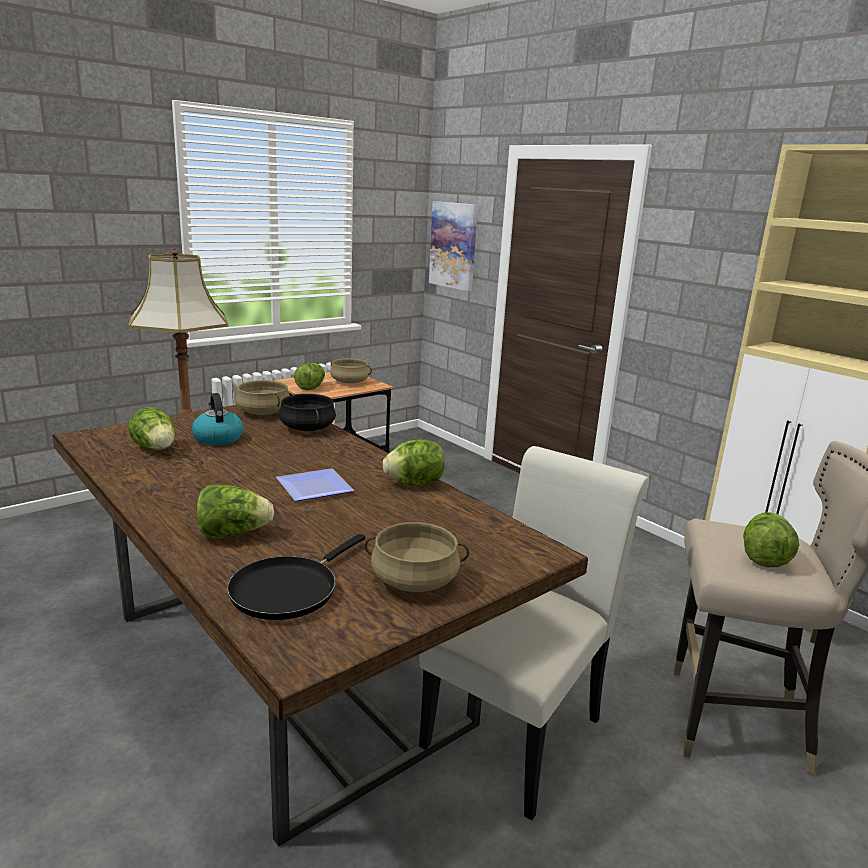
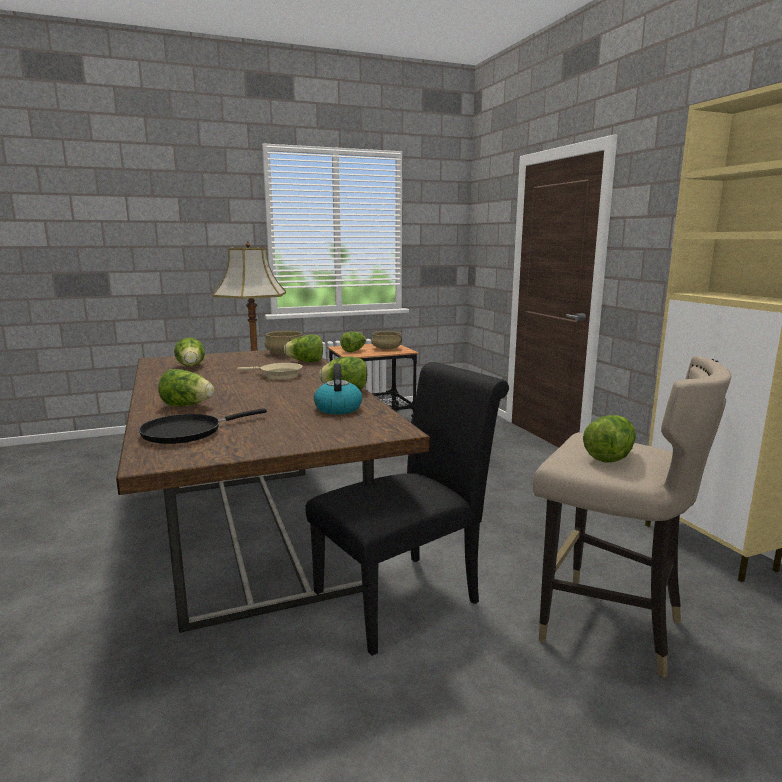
camera: 20 degrees right, 5 degrees down
kettle [192,393,243,445] -> kettle moved to [314,363,362,414]
plate [276,468,354,501] -> none
black cooking pot [279,394,336,431] -> lettuce [284,335,323,362]
beige cooking pot [364,522,469,592] -> none
white chair [419,446,649,821] -> black chair [305,362,509,656]
picture [429,201,478,291] -> none
none -> beige frying pan [237,363,303,379]

